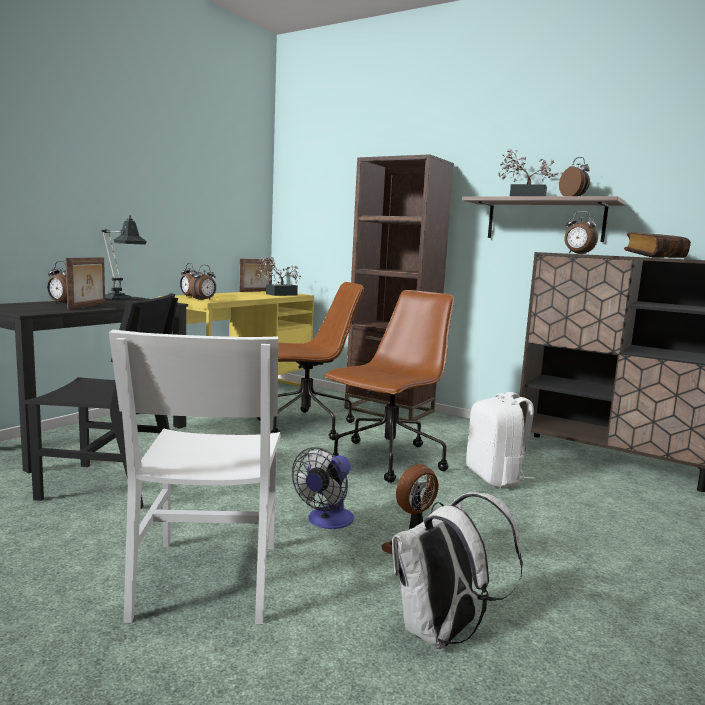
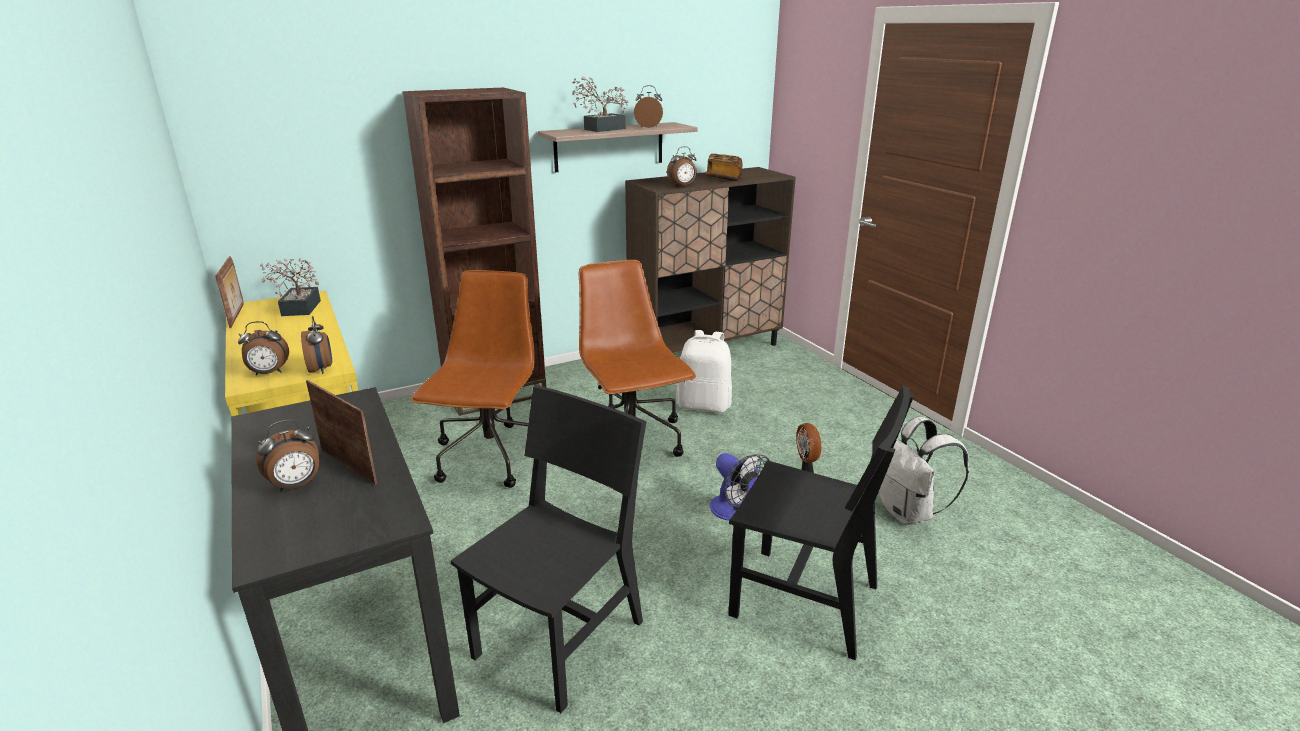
camera: 60 degrees left, 15 degrees up
table lamp [102,215,147,300] -> none
white chair [109,330,281,624] -> black chair [729,386,914,660]

